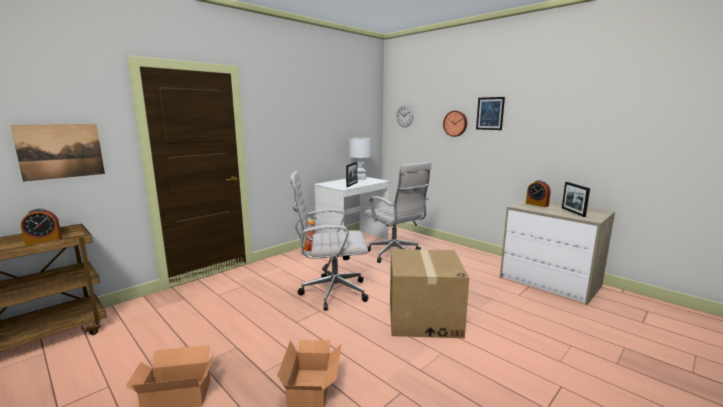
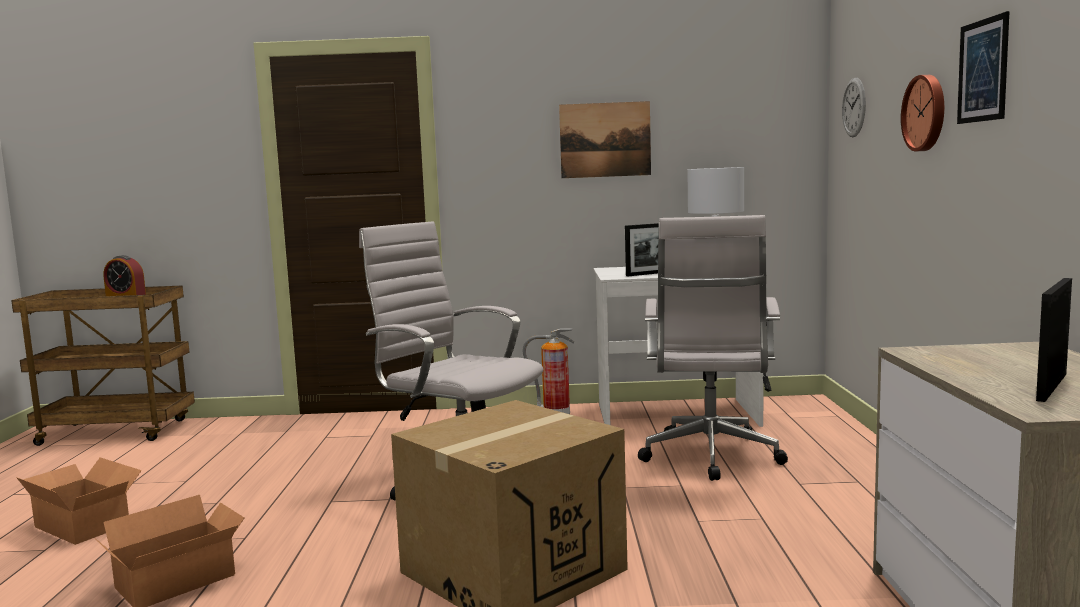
camera: 45 degrees right, 5 degrees down
picture [10,124,105,182] -> picture moved to [559,101,651,178]
alarm clock [526,180,551,207] -> none

